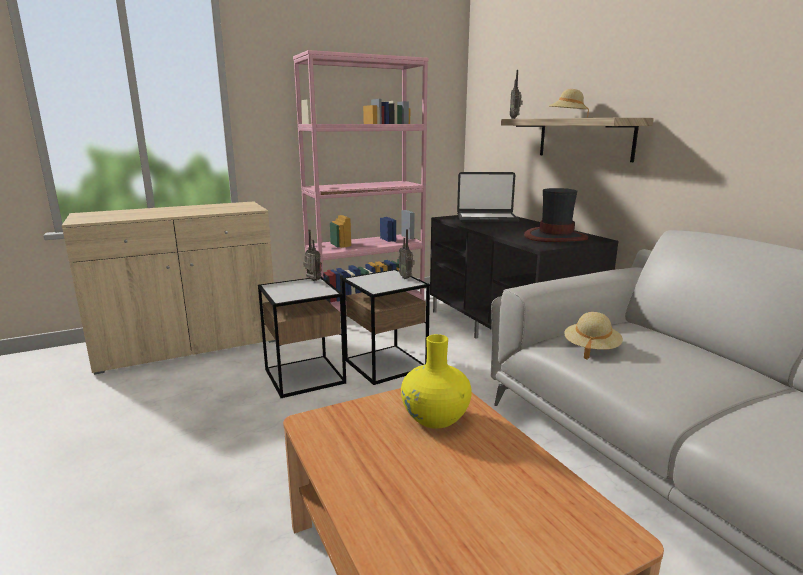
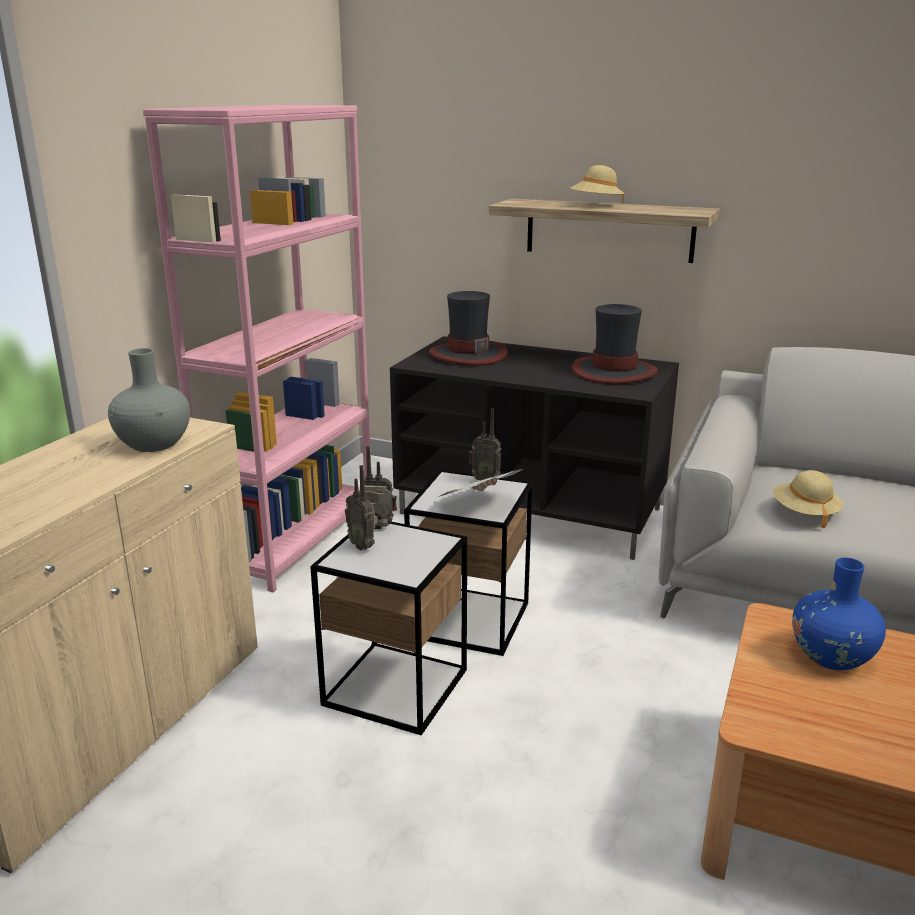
camera: 40 degrees left, 5 degrees up
yellow vase [401,334,472,429] -> blue vase [792,558,886,670]
laptop [457,172,520,223] -> hat [429,291,508,366]
radio [510,70,523,119] -> radio moved to [345,465,378,550]
none -> grey vase [108,348,190,452]
none -> newspaper [439,469,523,497]

